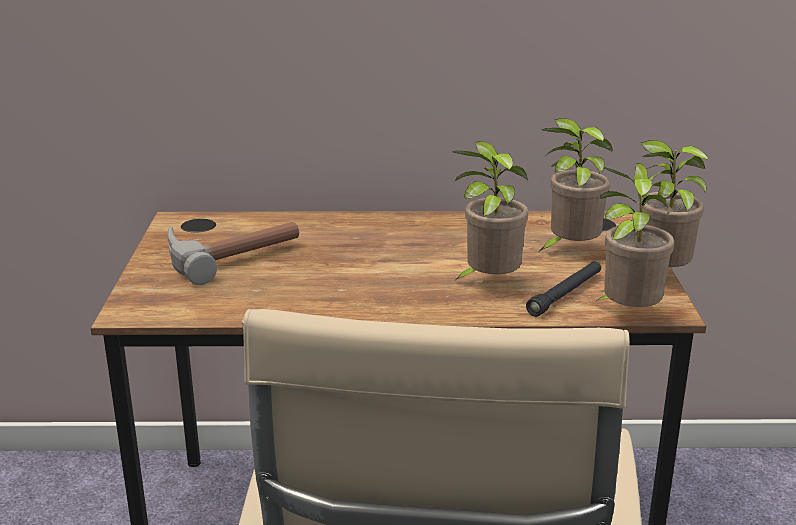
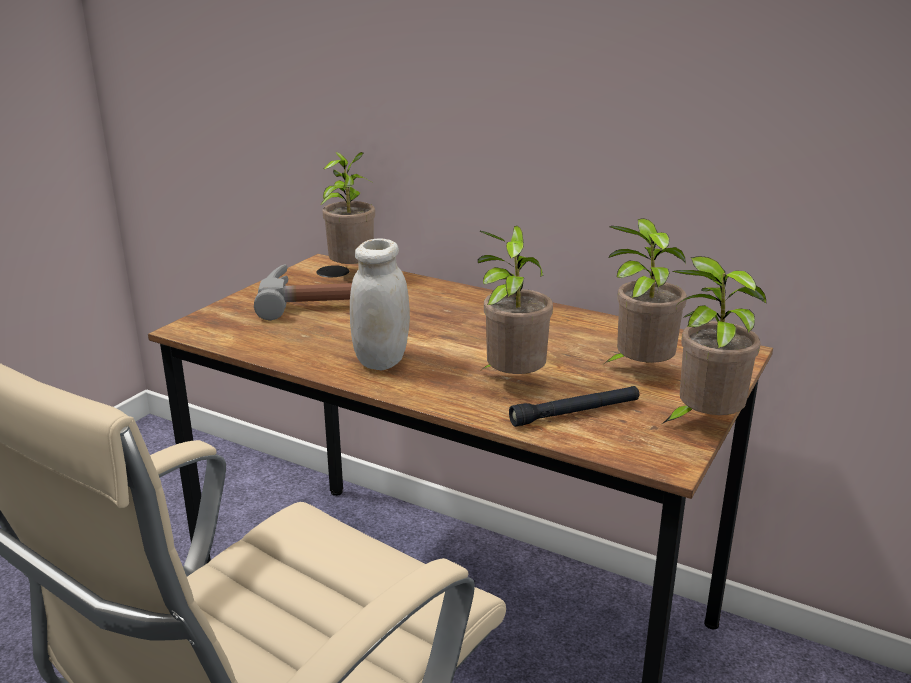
camera: 30 degrees right, 0 degrees up
potted plant [595,163,675,307] -> potted plant moved to [320,152,375,264]
none -> white jar [350,239,410,370]

